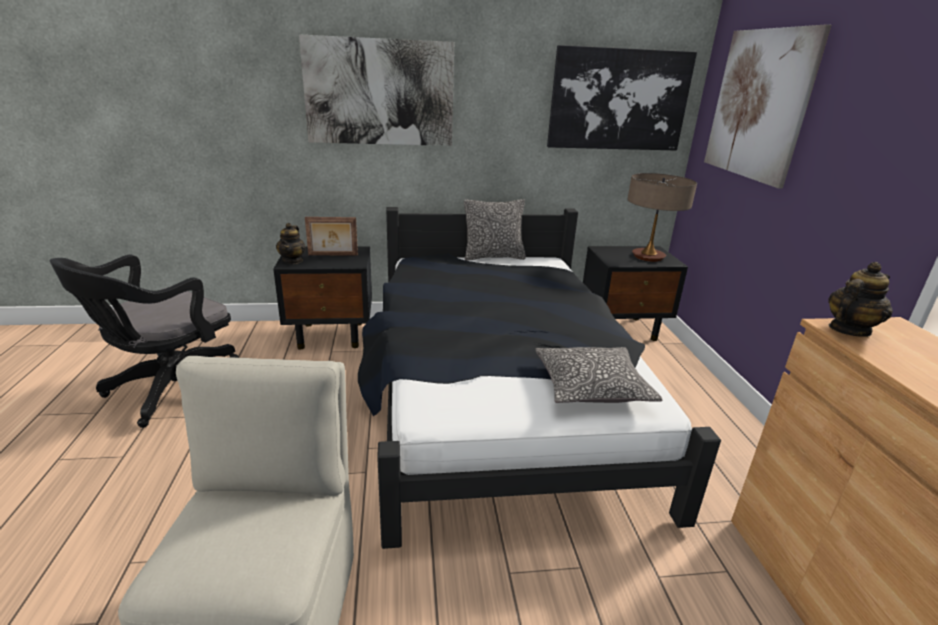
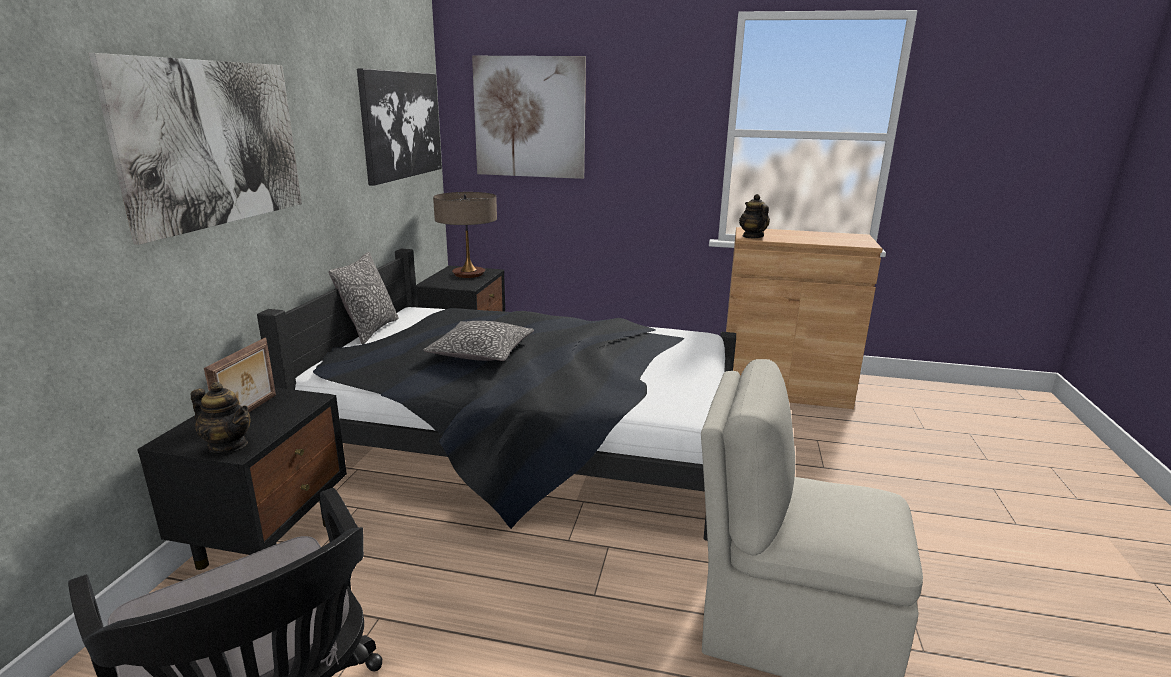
camera: 70 degrees left, 5 degrees down
pillow [535,347,662,403] -> pillow moved to [423,321,534,361]

